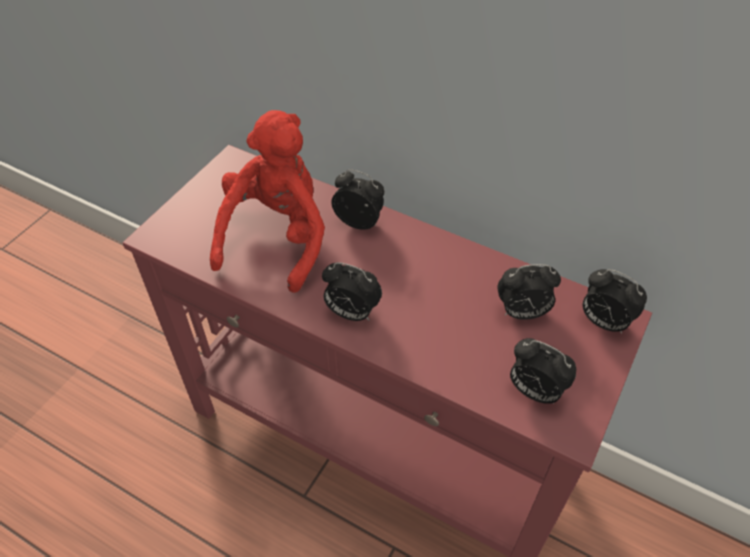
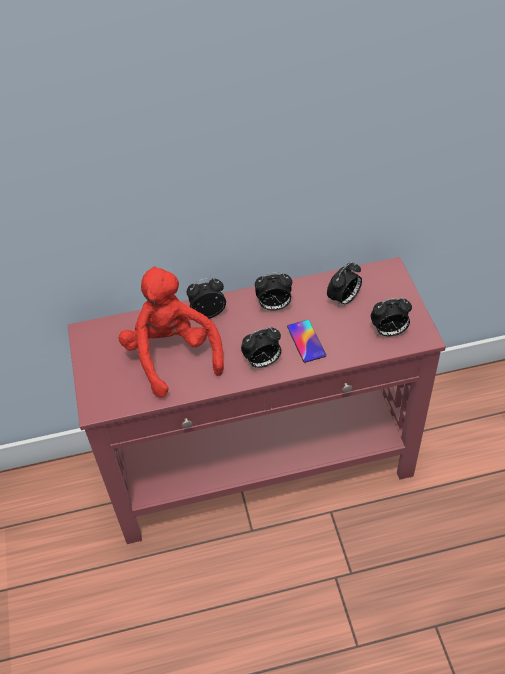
camera: 40 degrees left, 0 degrees up
alarm clock [583,269,647,334] -> alarm clock moved to [255,272,292,311]
none -> phone [287,320,326,363]

